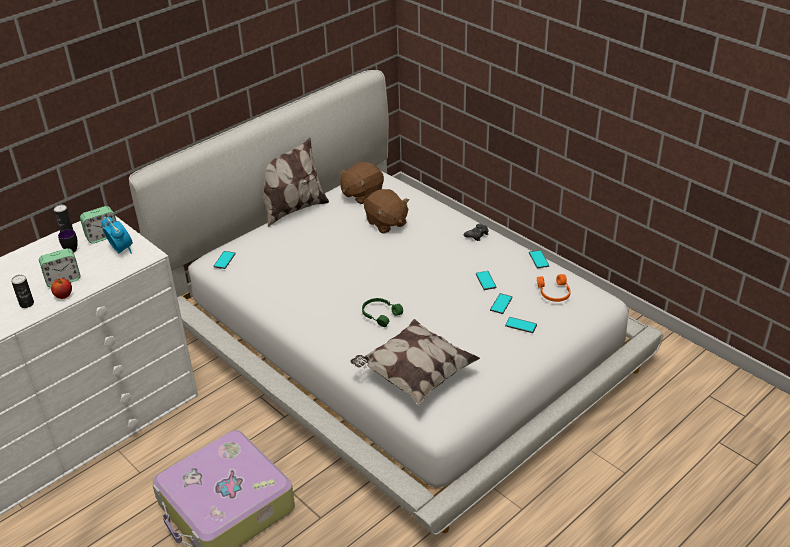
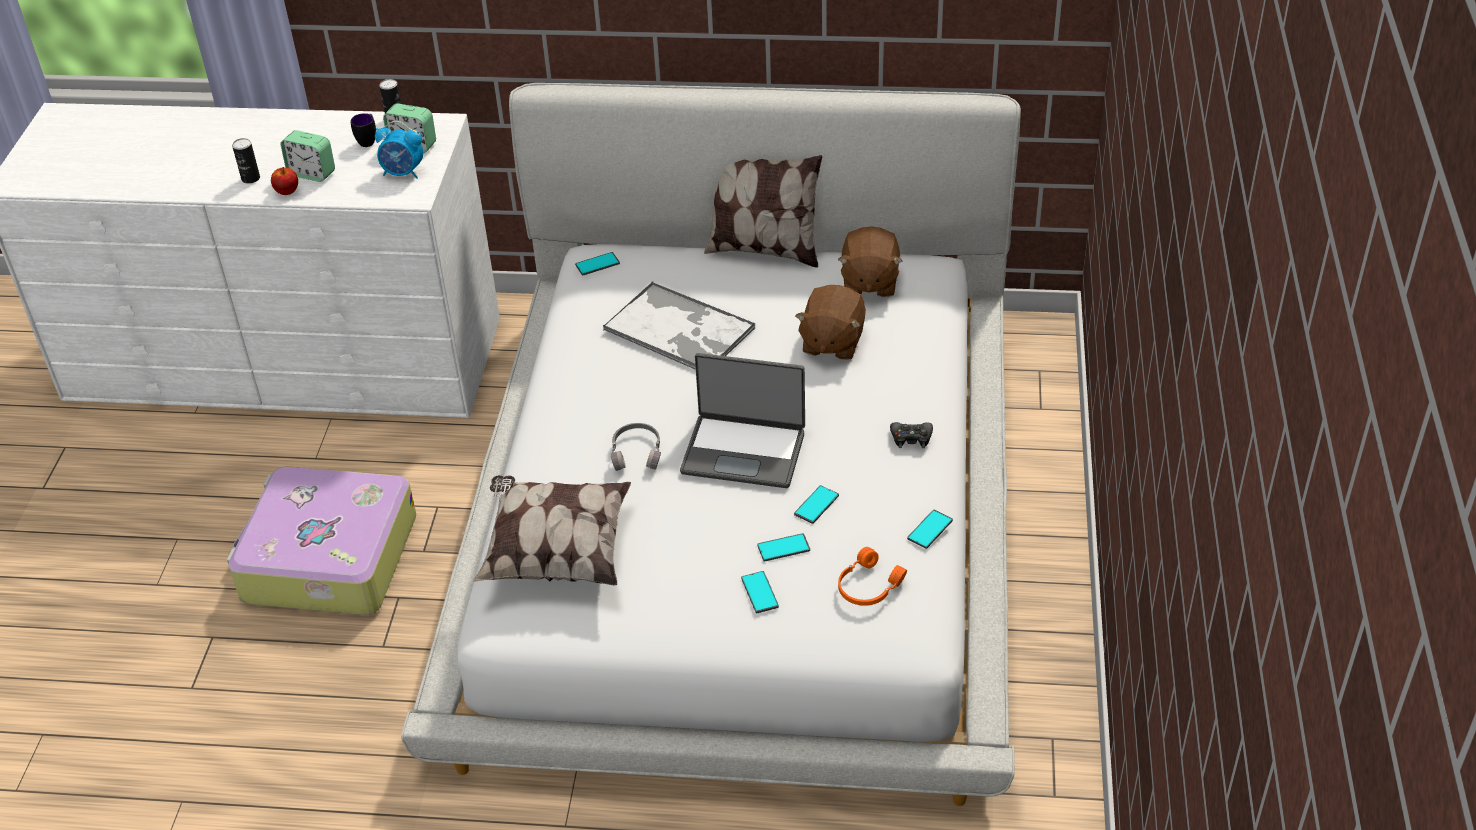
camera: 50 degrees right, 5 degrees up
alarm clock [102,217,133,254] -> alarm clock turned 90 degrees clockwise [375,121,423,179]
brown plush toy [339,162,384,204] -> brown plush toy turned 90 degrees counterclockwise [838,226,902,297]
green headphones [362,298,403,327] -> grey headphones [611,423,661,471]
none -> tray [603,282,755,370]
none -> laptop [680,353,805,488]

